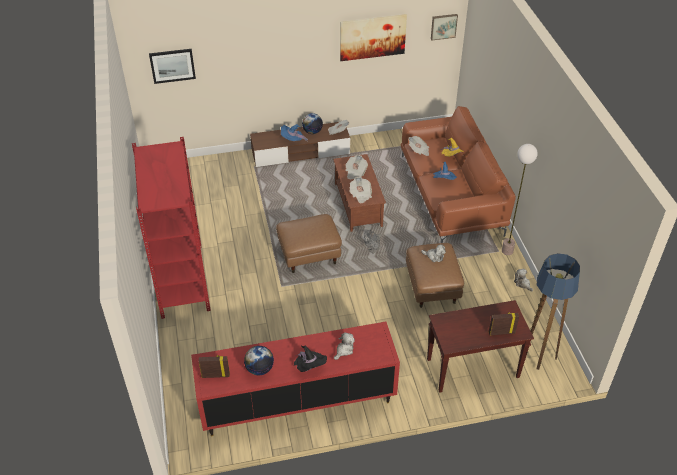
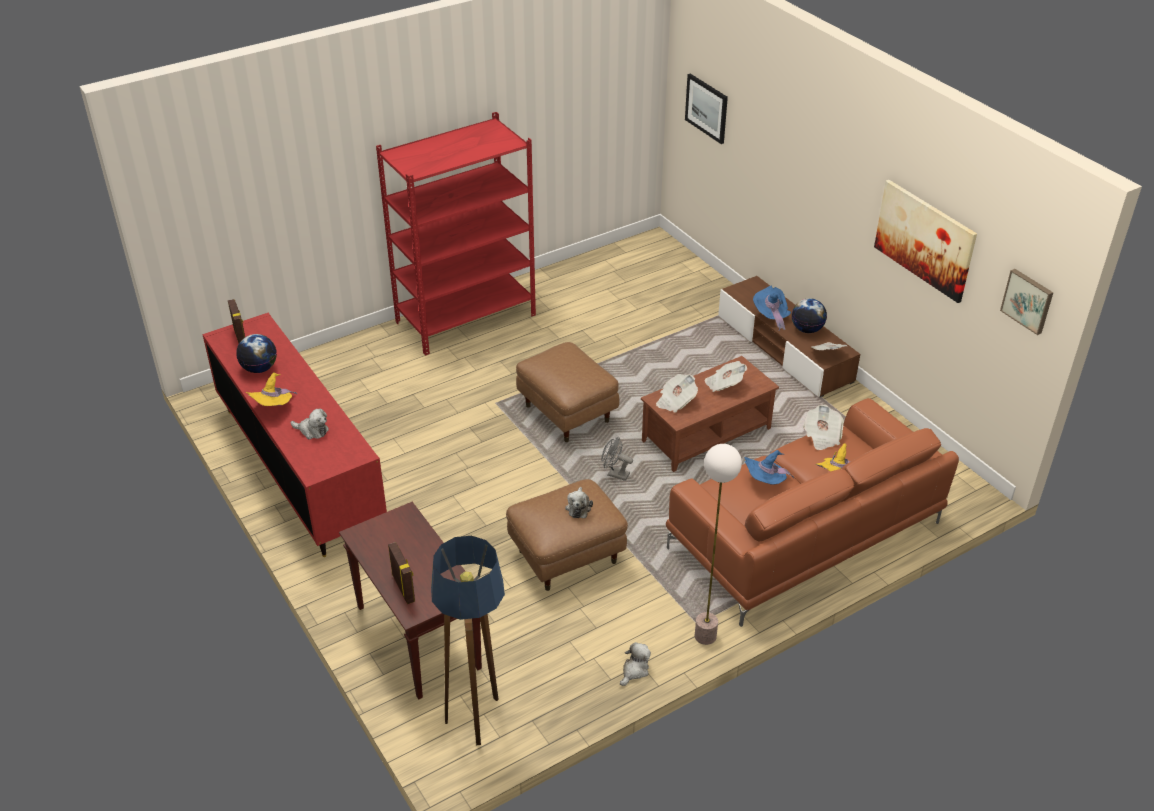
camera: 70 degrees right, 5 degrees down
black hat [294,346,327,372] -> yellow hat [245,372,297,406]

